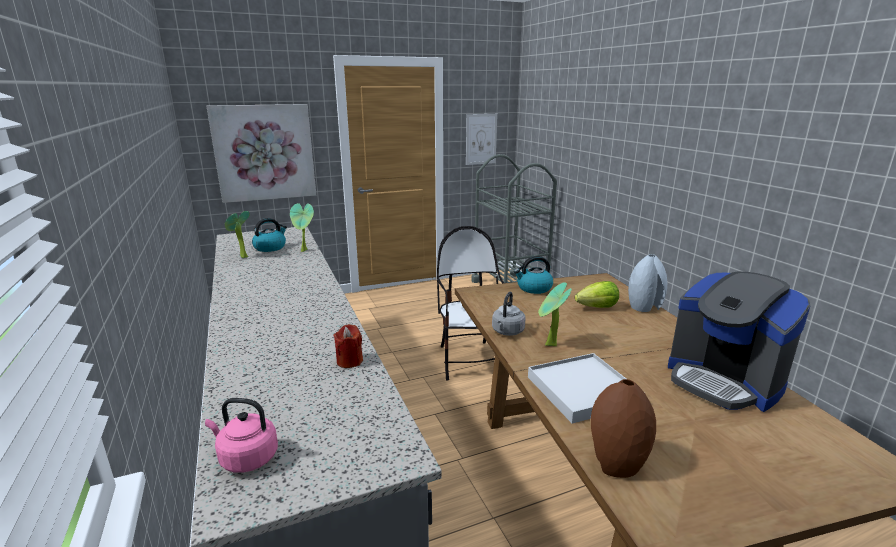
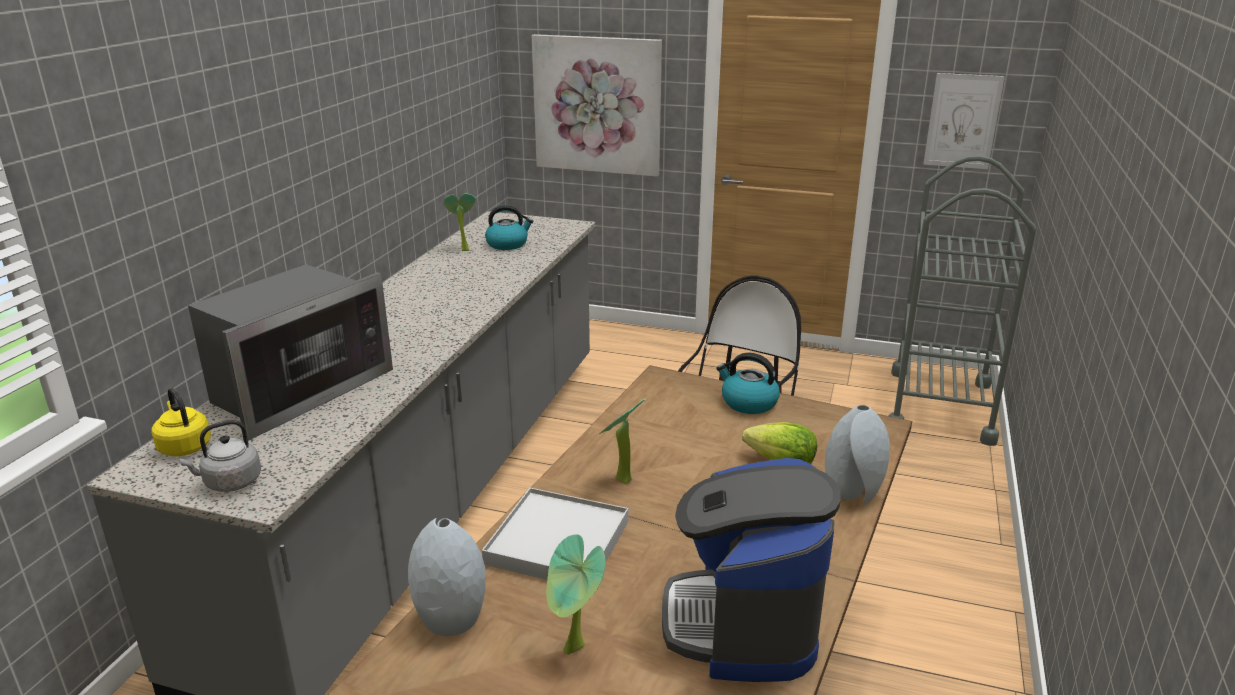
camera: 40 degrees right, 5 degrees up
pink kettle [205,398,278,473] -> yellow kettle [151,388,211,456]
potted plant [290,203,314,252] -> potted plant moved to [546,534,606,655]
red candle [333,324,363,368] -> none
grey kettle [492,291,526,336] -> grey kettle moved to [179,420,261,492]
brown vase [591,379,656,478] -> grey vase [408,518,486,636]
none -> microwave [188,264,393,441]

